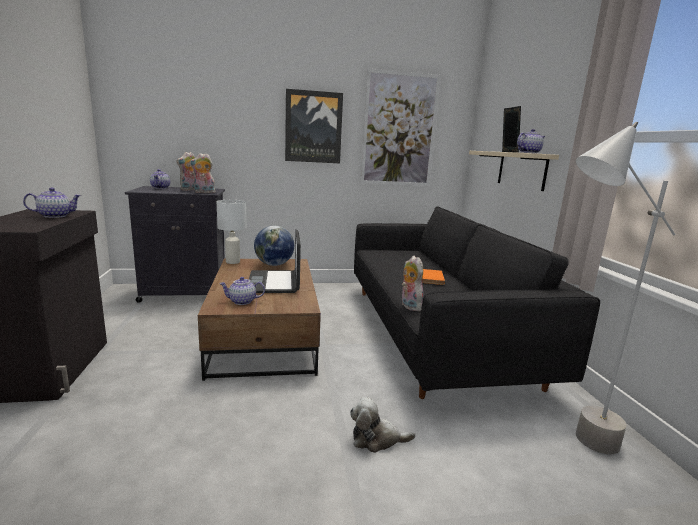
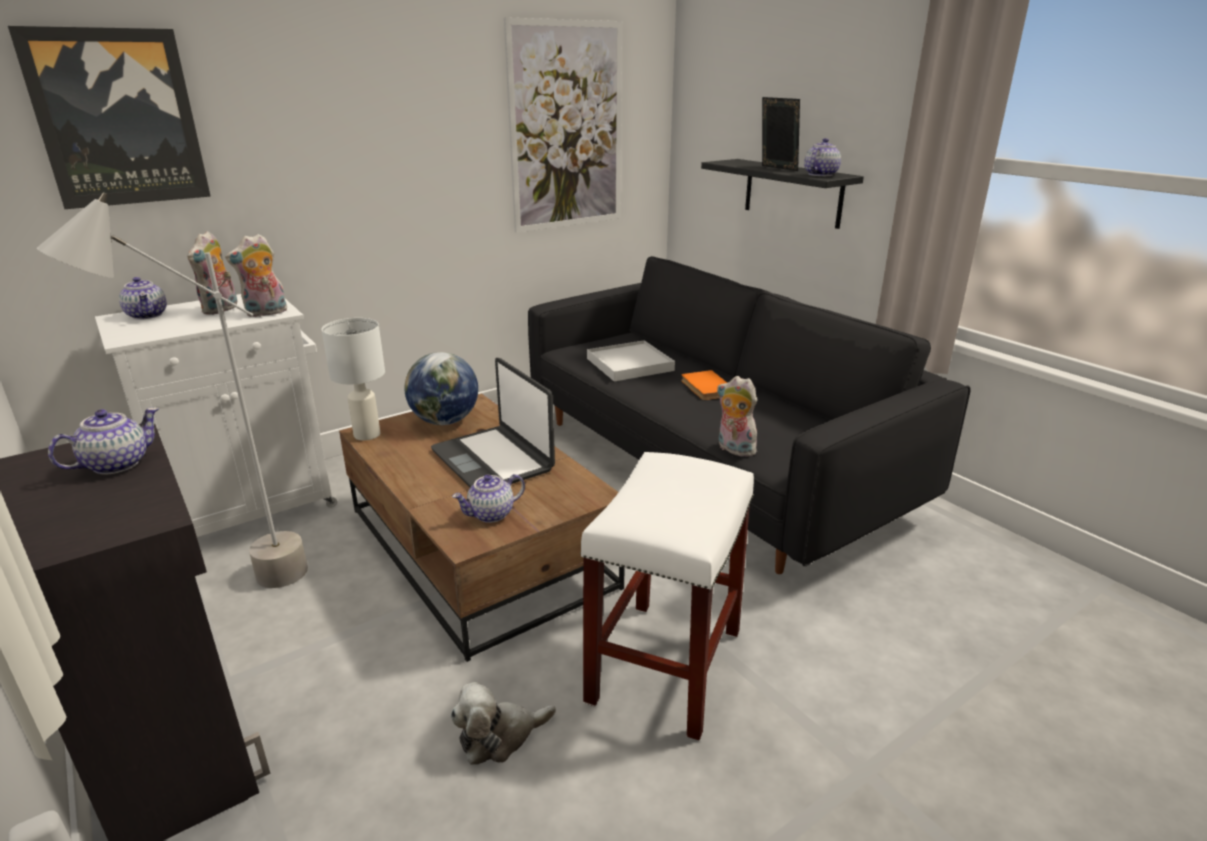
camera: 25 degrees left, 10 degrees up
black cabinet [125,186,225,303] -> white cabinet [95,294,337,537]
picture [285,89,343,163] -> picture moved to [8,26,211,209]
plush toy [350,397,416,453] -> plush toy moved to [450,682,556,765]
beige shelf [469,151,559,191] -> black shelf [701,159,864,229]
grey floor lamp [576,122,676,455] -> grey floor lamp moved to [37,192,308,588]
none -> white stool [580,452,754,741]
none -> white tray [587,340,675,382]

